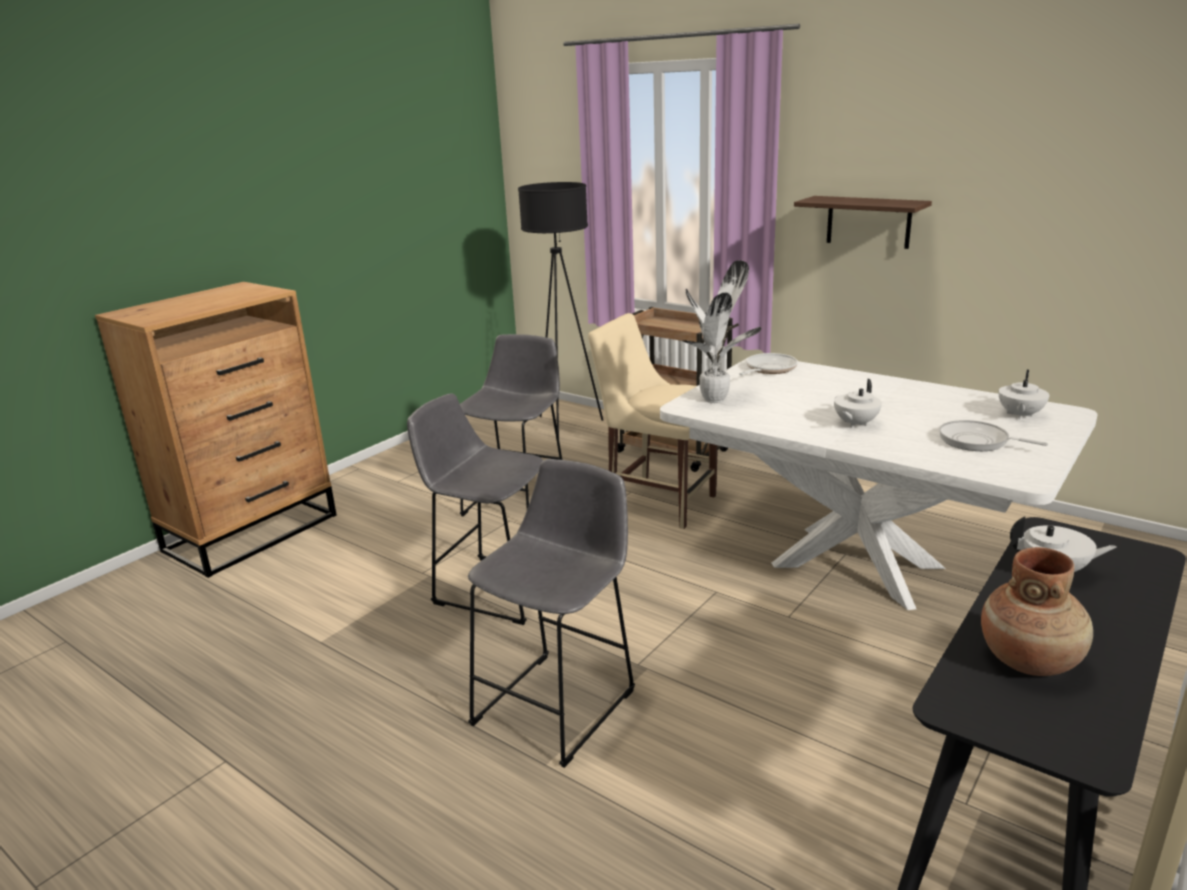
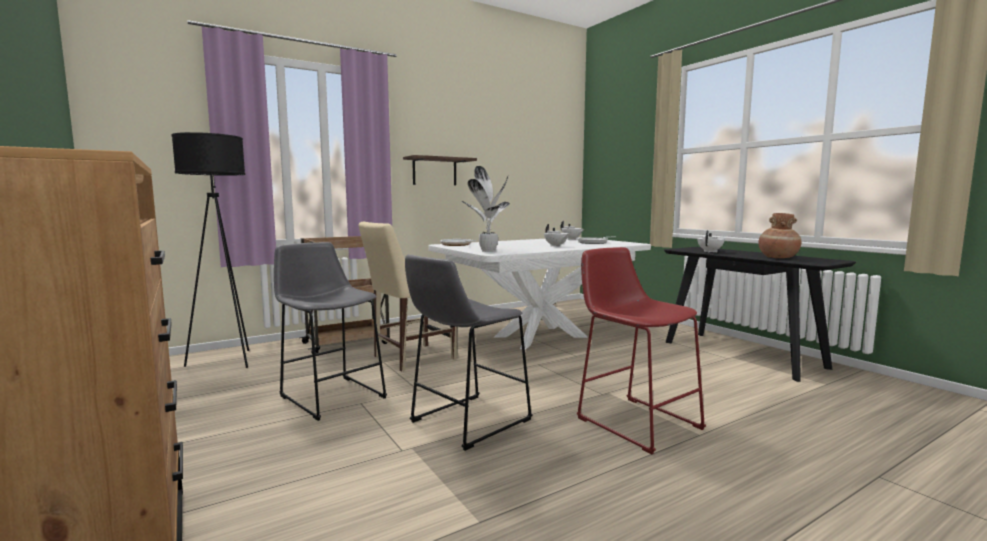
camera: 70 degrees left, 15 degrees down
grey stool [468,459,635,768] -> red stool [576,247,706,454]

